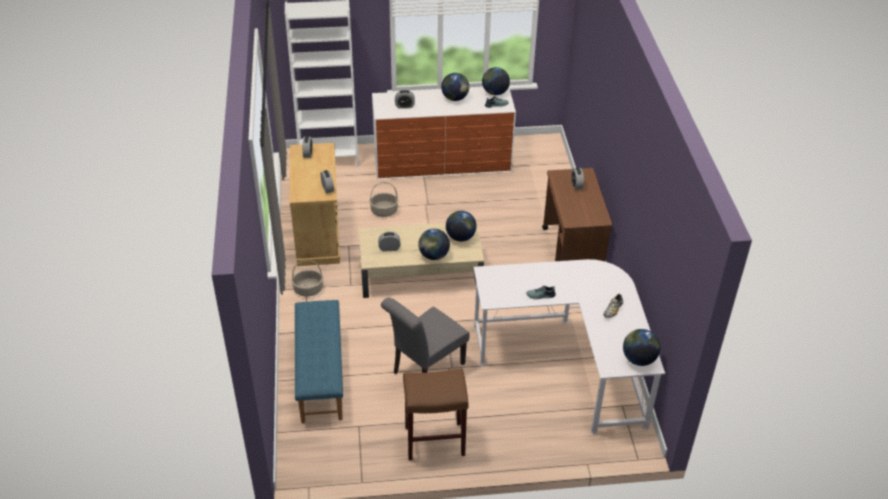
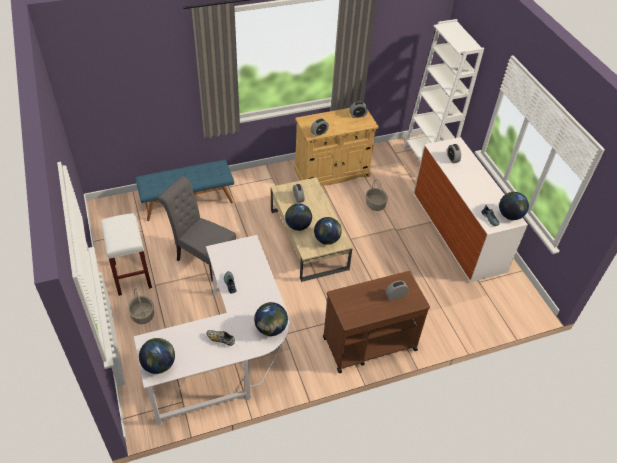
camera: 75 degrees right, 5 degrees up
basket [292,260,323,297] -> basket moved to [128,288,154,324]
brown stool [403,369,469,460] -> white stool [101,213,152,296]
globe [441,73,469,101] -> globe moved to [254,302,288,336]

